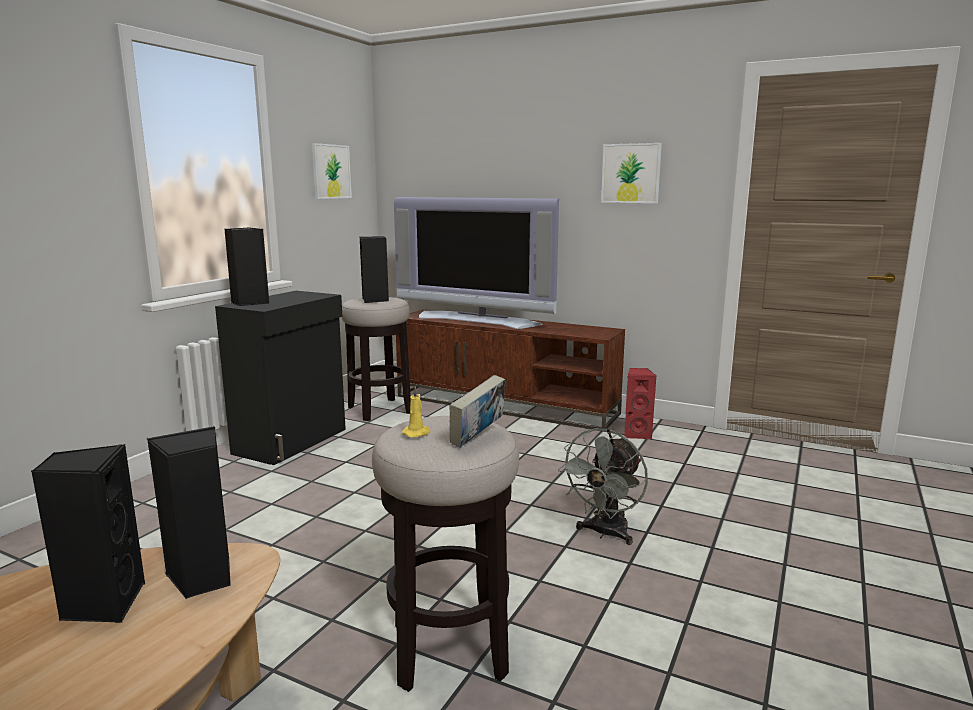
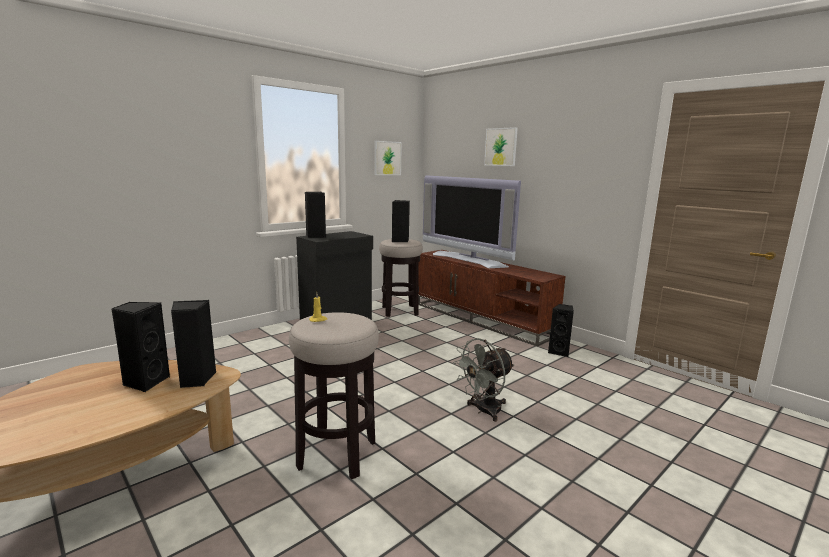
camera: 20 degrees right, 0 degrees up
book [450,375,505,448] -> none
picture [601,143,662,203] -> picture moved to [484,127,518,166]
red speaker [624,368,656,439] -> black speaker [548,304,574,357]

